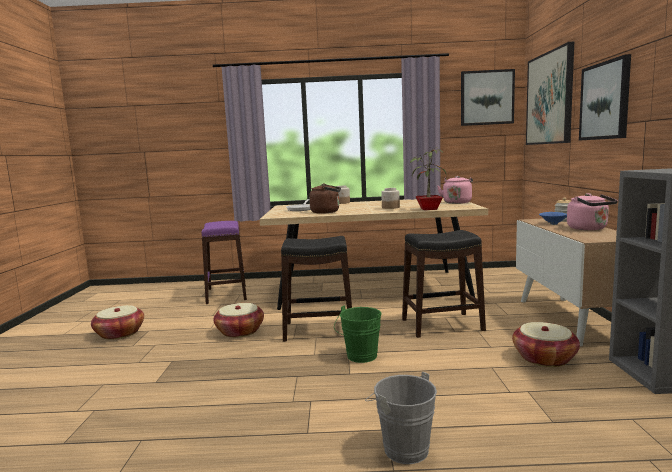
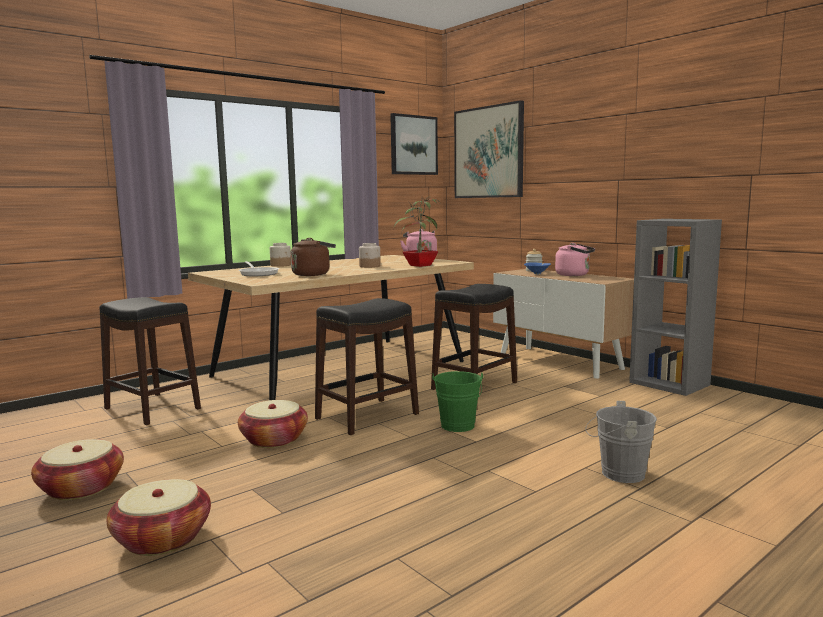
camera: 40 degrees left, 0 degrees up
purple stool [201,221,247,304] -> black stool [99,297,201,425]
basket [512,322,580,367] -> basket moved to [107,479,211,556]
picture [579,54,631,141] -> none

